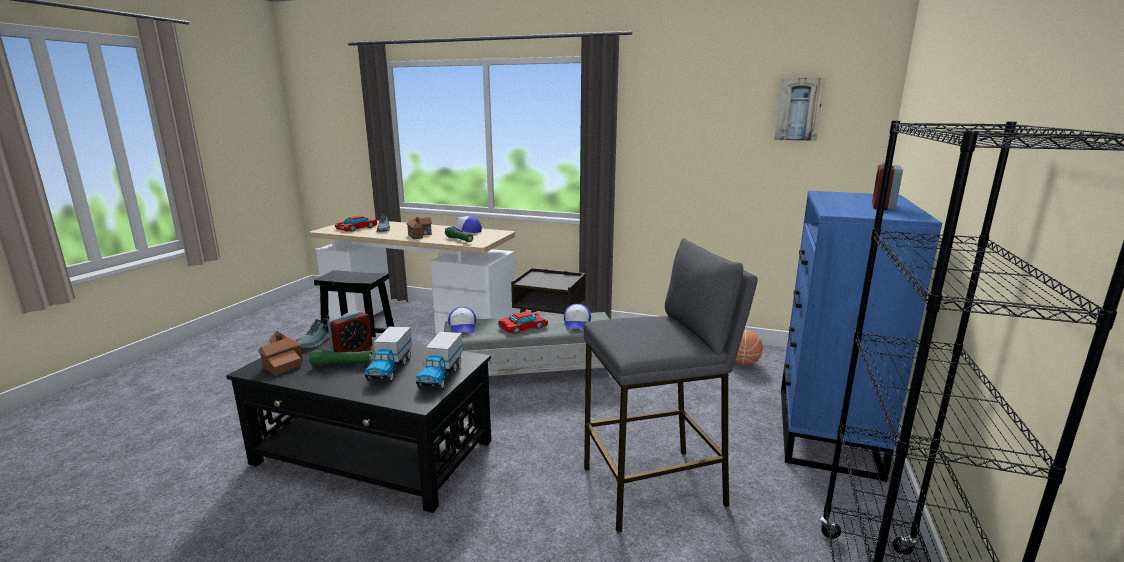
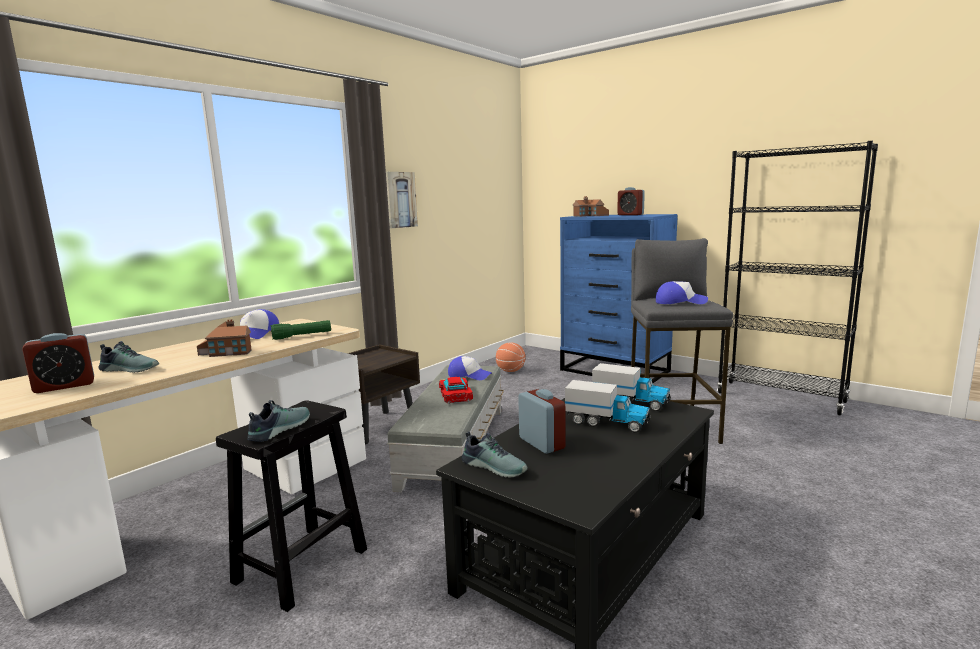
camera: 70 degrees left, 5 degrees down
toy house [258,331,303,376] -> toy house moved to [572,196,609,217]
green flashlight [309,350,372,366] -> none
toy car [335,216,377,232] -> alarm clock [22,333,94,393]
cap [448,307,476,333] -> cap moved to [656,281,708,304]
picture [774,78,825,141] -> picture moved to [386,172,418,228]
none -> shoe [247,400,310,442]

